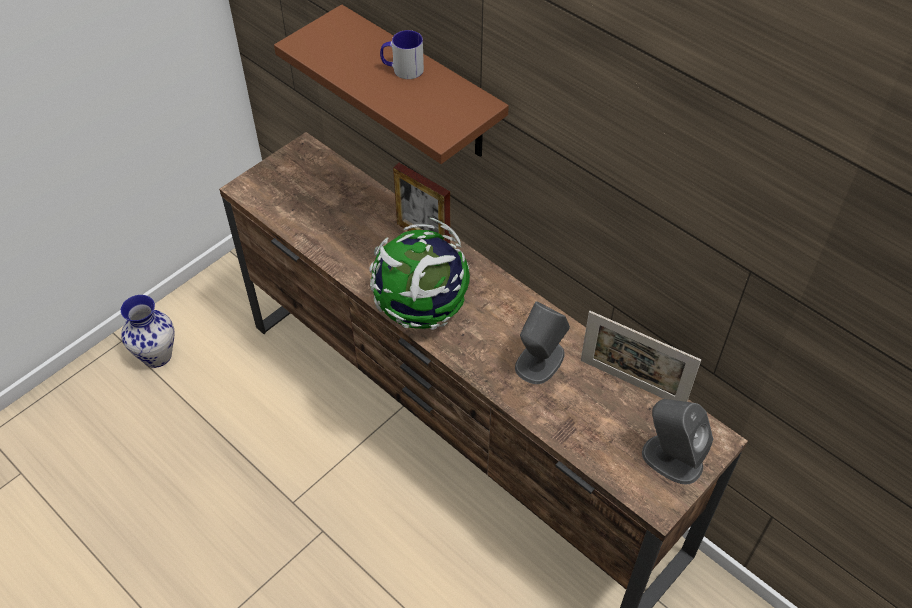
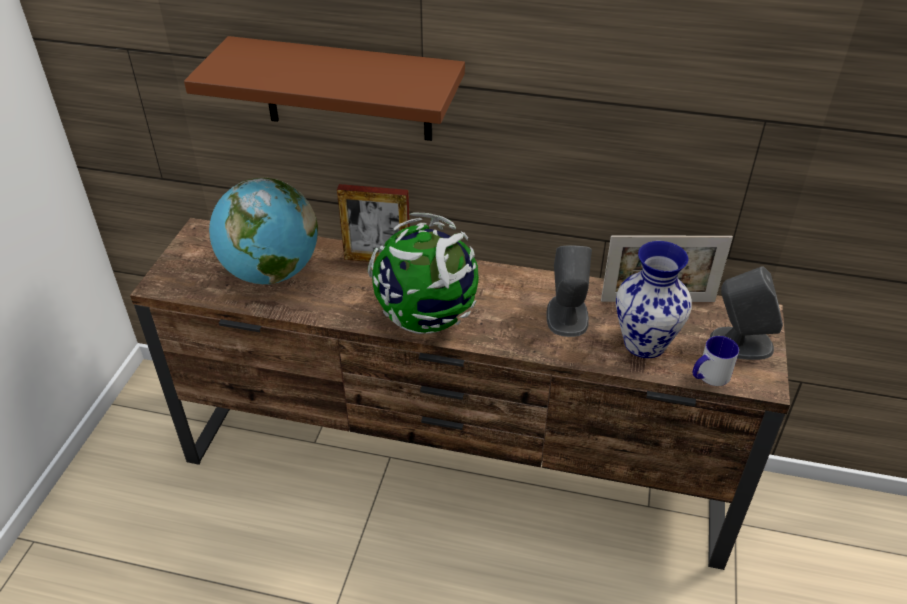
camera: 30 degrees left, 10 degrees down
vase [121,295,175,368] -> vase moved to [616,241,692,358]
mug [380,30,424,79] -> mug moved to [693,336,739,386]
none -> globe [209,178,318,285]

